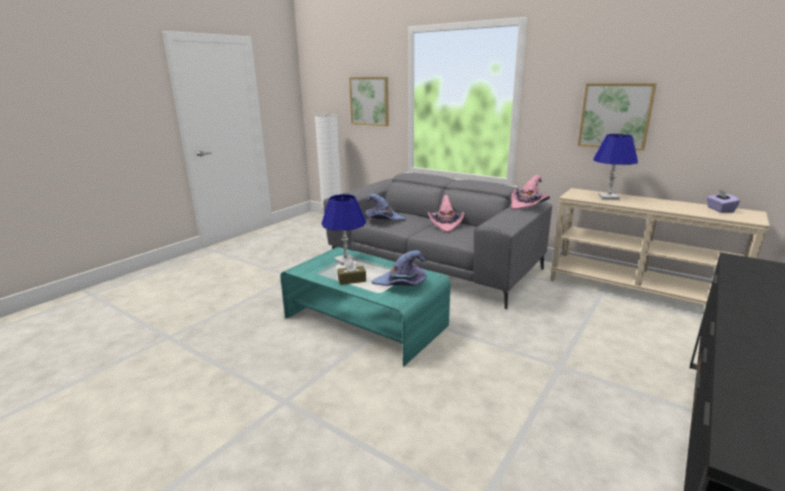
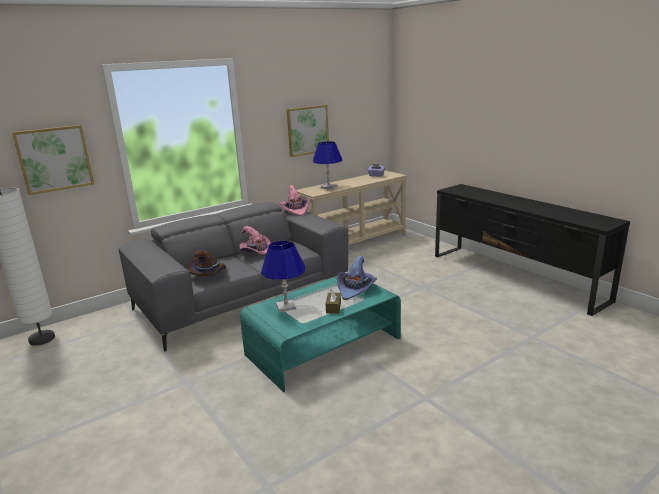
camera: 70 degrees left, 0 degrees up
purple hat [365,194,406,221] -> brown hat [188,250,226,276]

